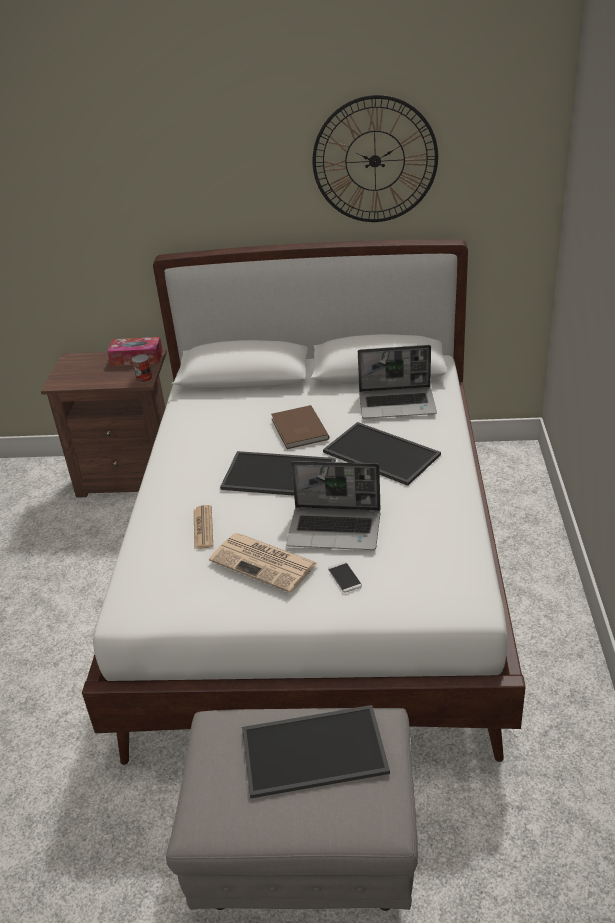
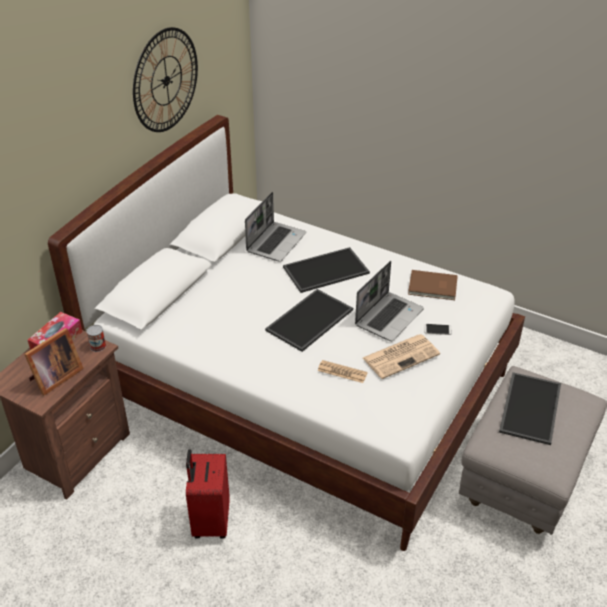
camera: 65 degrees left, 5 degrees up
brown book [271,405,329,449] -> brown book moved to [408,270,458,300]
none -> picture frame [24,328,84,395]
none -> red suitcase [186,449,230,539]

